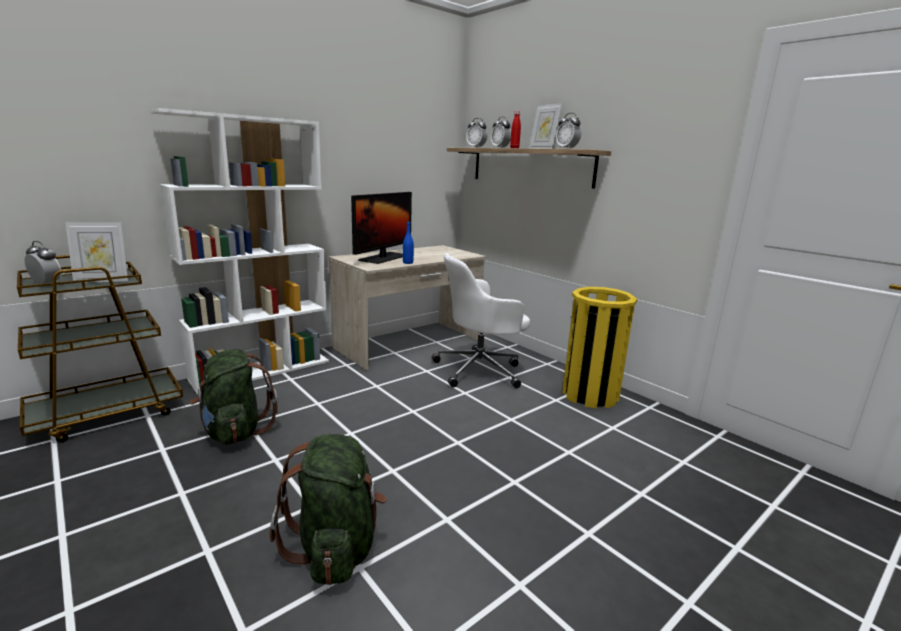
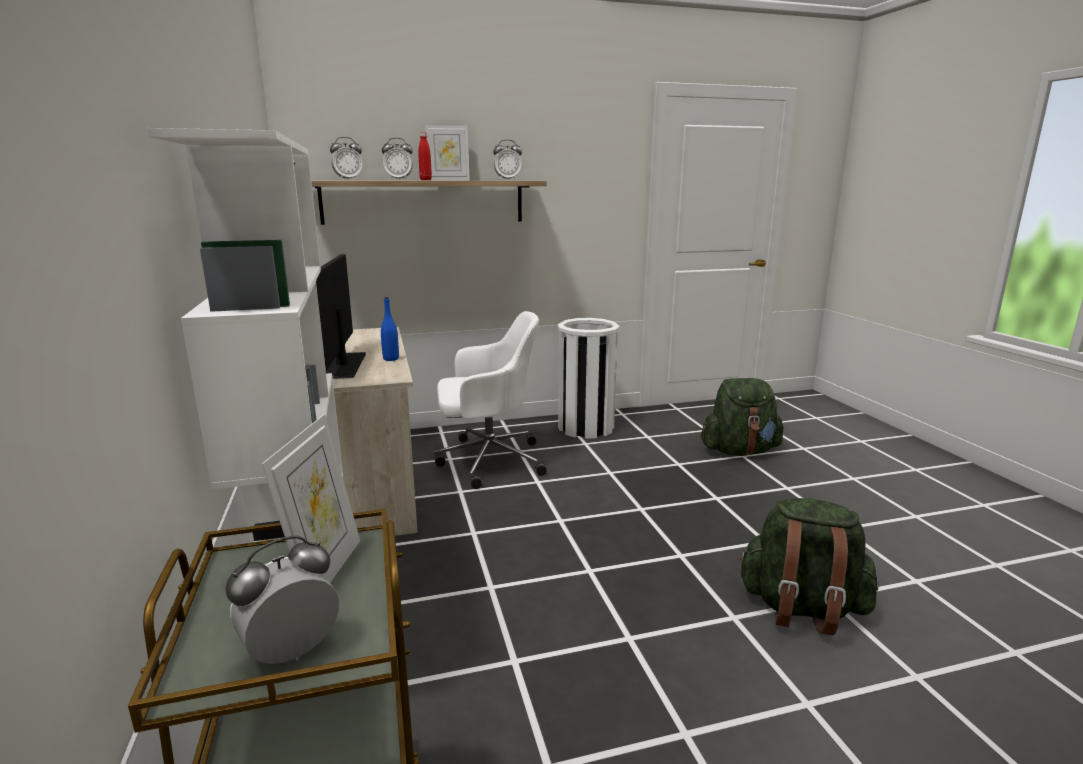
camera: 65 degrees left, 0 degrees up
green backpack [190,349,278,445] -> green backpack moved to [701,378,784,456]
monitor [351,192,412,264] -> monitor turned 150 degrees counterclockwise [316,254,366,379]
white office chair [432,253,530,388] -> white office chair turned 105 degrees counterclockwise [434,311,547,489]
yellow trash can [562,287,637,409] -> white trash can [557,318,620,439]

